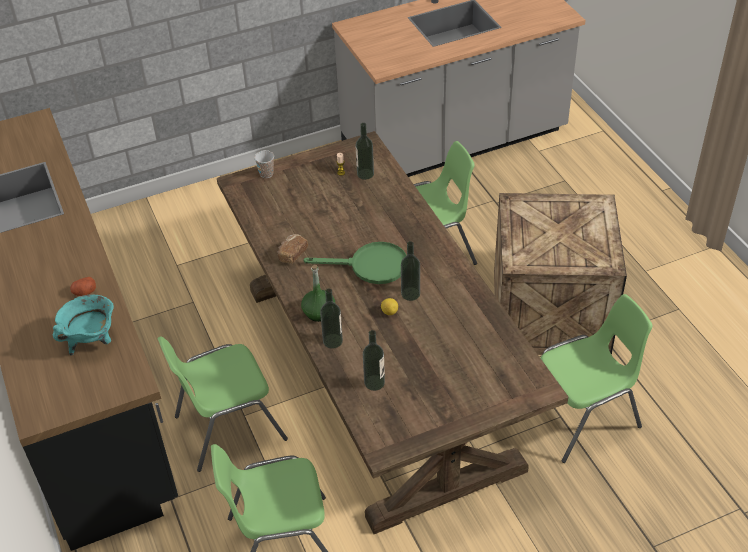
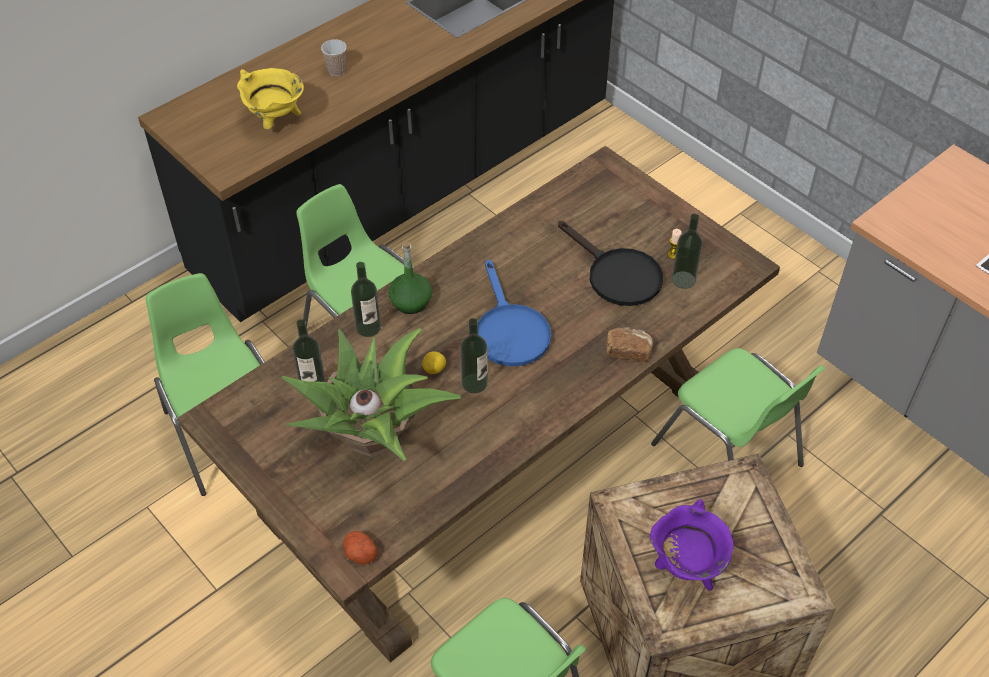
camera: 70 degrees right, 5 degrees up
turquoise cooking pot [53,295,114,356] -> yellow cooking pot [237,68,304,129]
potato [70,277,96,296] -> potato moved to [343,531,378,565]
cup [254,150,274,178] -> cup moved to [321,39,346,76]
bread [277,234,308,264] -> bread moved to [606,327,653,362]
green frying pan [303,242,406,284] -> blue frying pan [478,260,551,366]
none -> potted plant [281,328,461,461]
none -> black frying pan [558,221,663,306]
none -> purple cooking pot [650,499,734,591]

